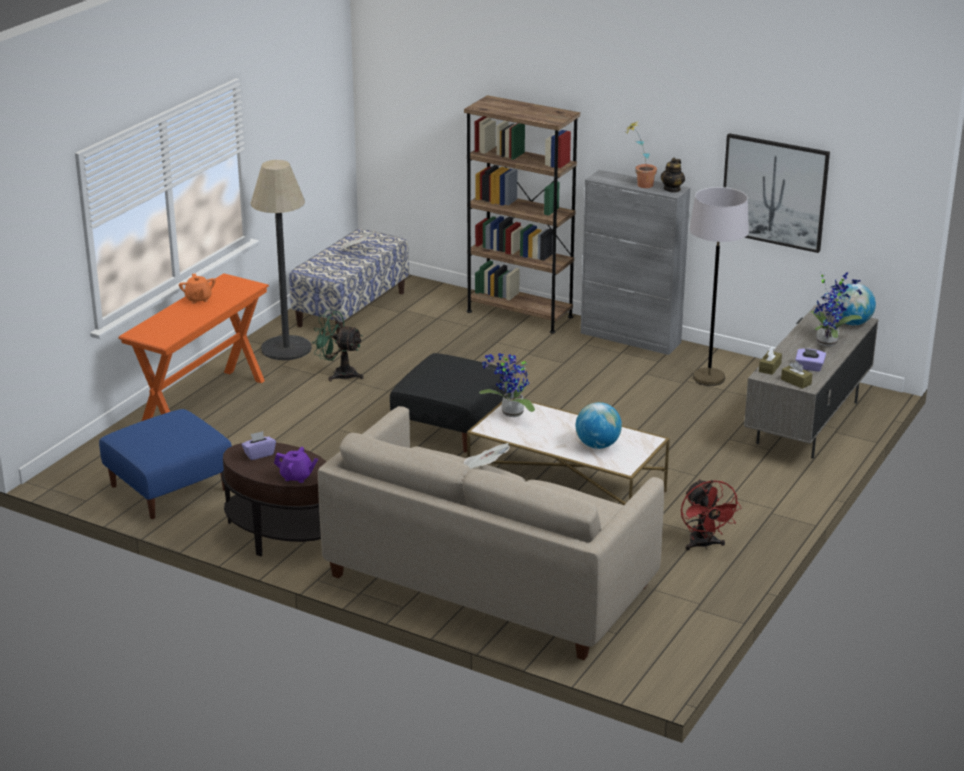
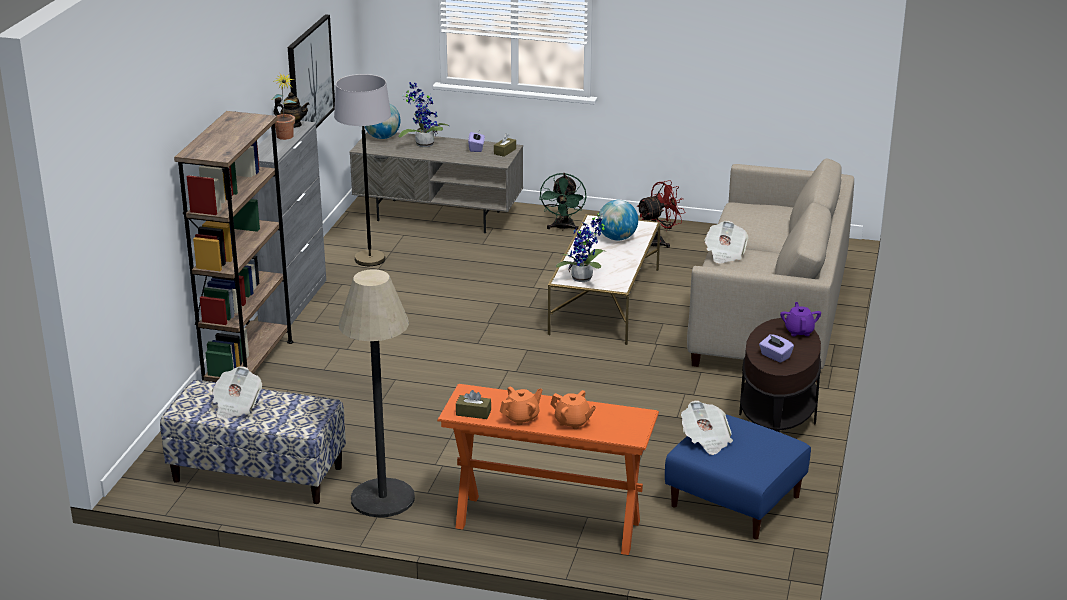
camera: 105 degrees left, 0 degrees up
green fan [312,310,364,381] -> green fan moved to [539,173,586,231]
black ottoman [390,353,509,453] -> none
brown tissue box [759,347,782,375] -> brown tissue box moved to [456,390,491,419]
none -> orange teapot [550,390,596,430]
none -> newspaper [681,400,733,455]

